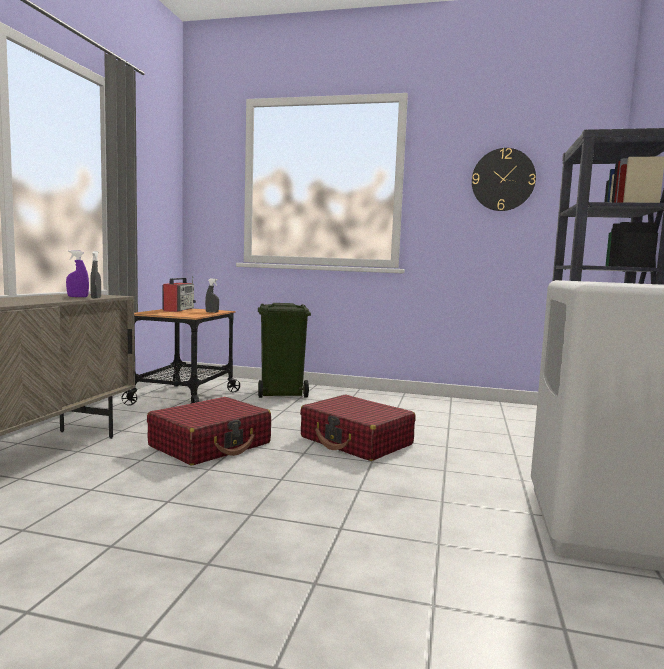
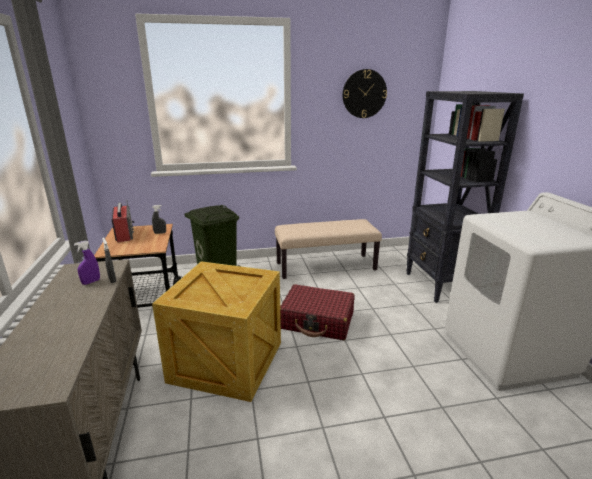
camera: 25 degrees left, 15 degrees up
red suitcase [147,397,271,465] -> crate [152,261,281,402]
none -> beige bench [275,219,382,279]

